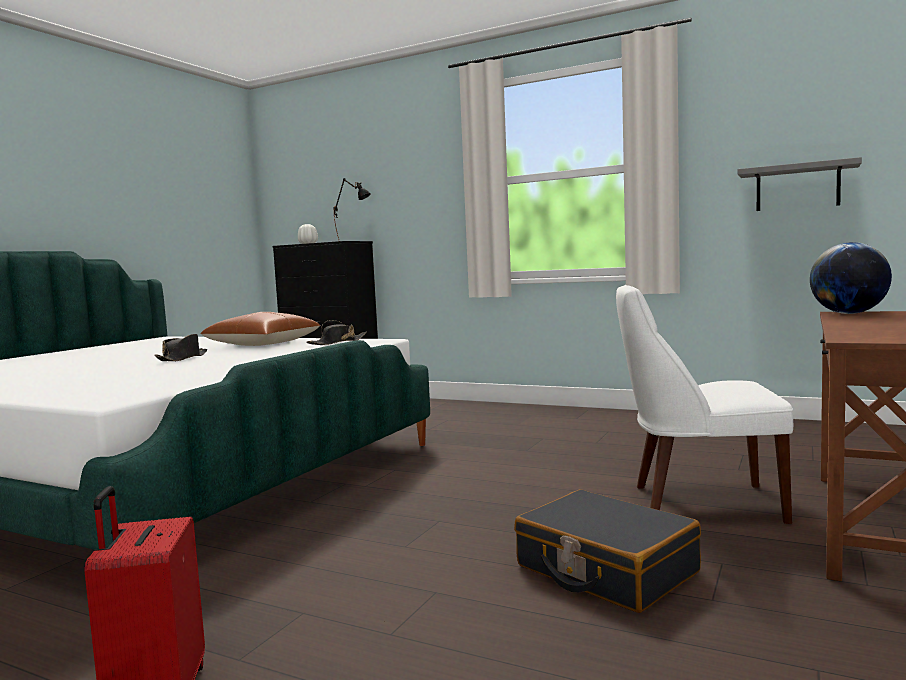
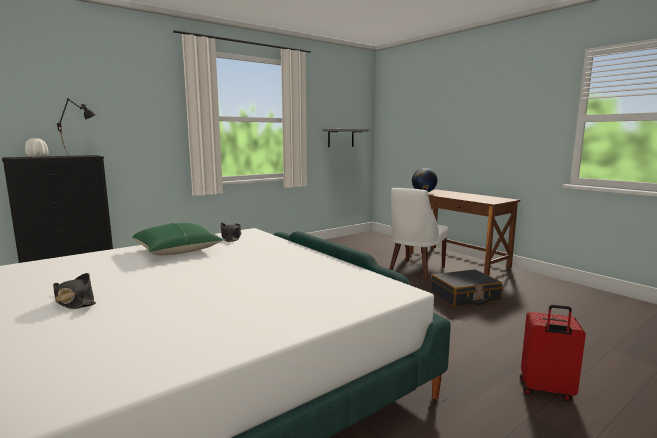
camera: 65 degrees left, 5 degrees up
black hat [155,334,207,361] -> black hat moved to [53,273,96,309]
brown pillow [200,312,321,346] -> green pillow [132,223,224,255]

